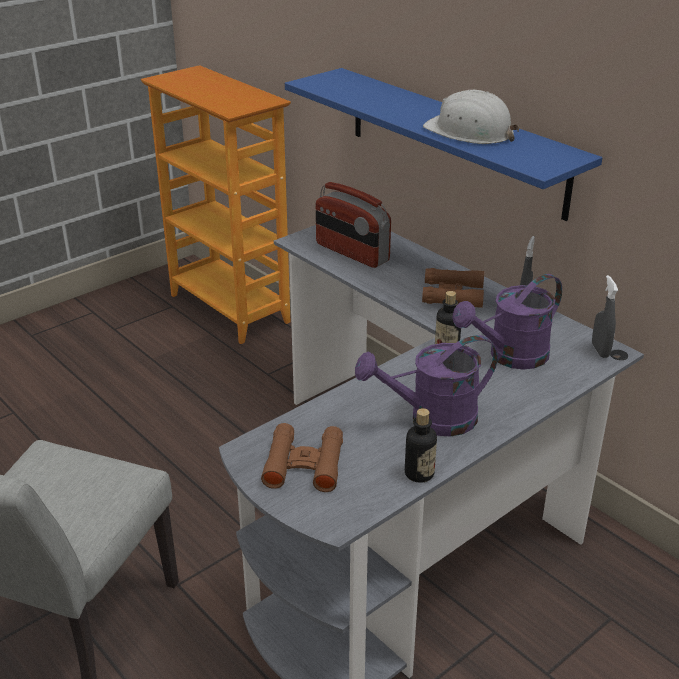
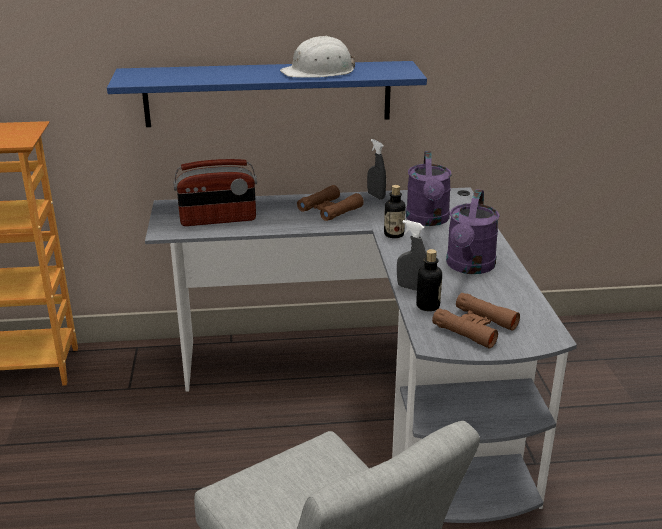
camera: 55 degrees left, 5 degrees down
bottle [405,408,437,483] -> bottle moved to [416,249,442,311]
grey spray bottle [592,275,618,358] -> grey spray bottle moved to [397,220,426,291]

